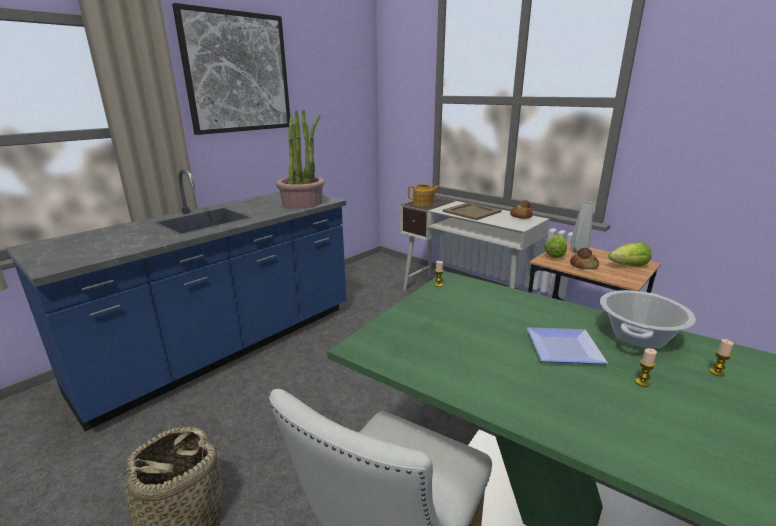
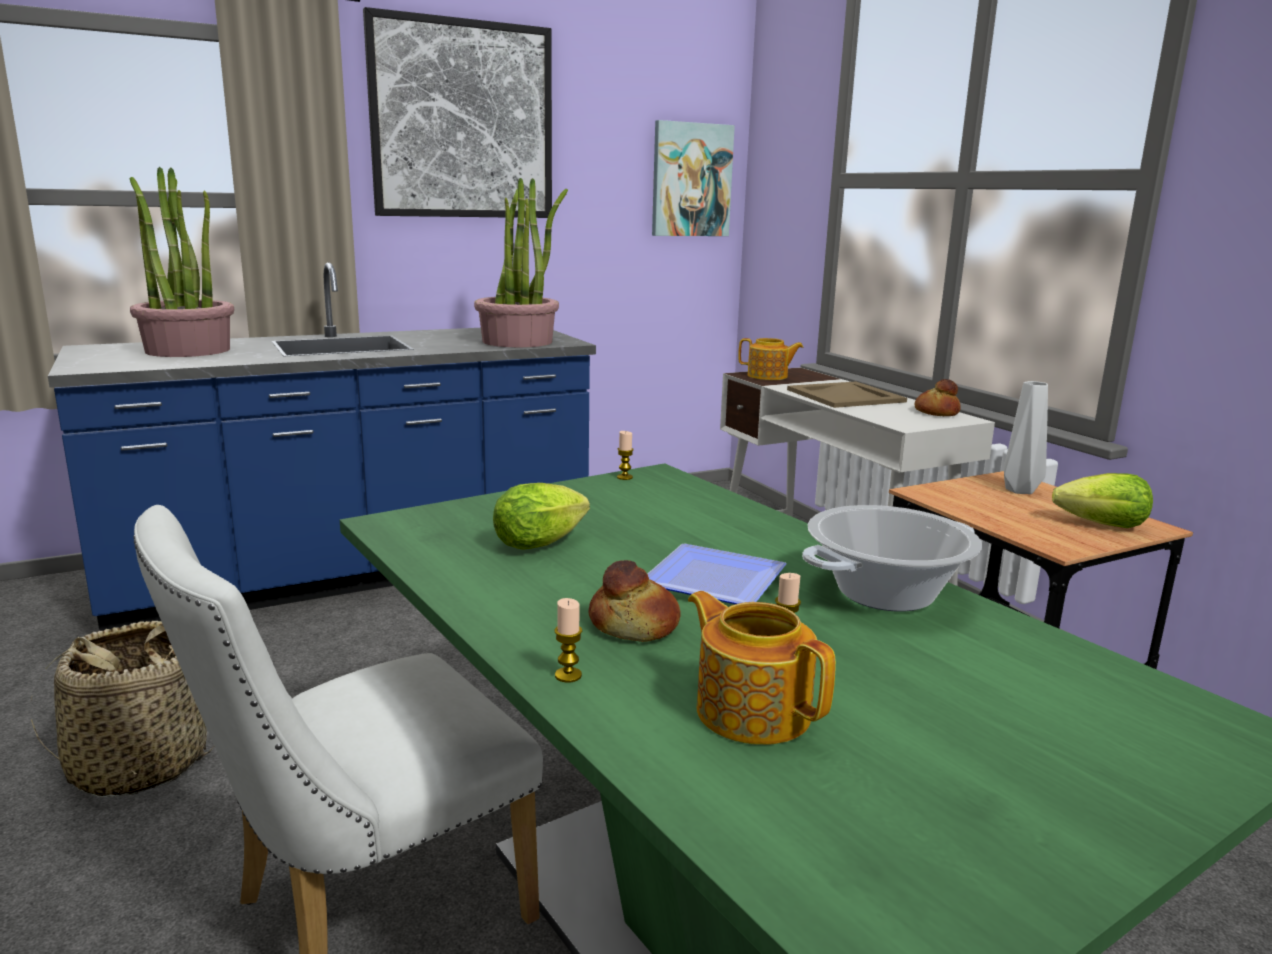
camera: 20 degrees right, 5 degrees down
lettuce [544,236,567,258] -> lettuce moved to [493,483,590,550]
bread [570,248,599,269] -> bread moved to [589,560,680,642]
candle [710,339,734,377] -> candle moved to [555,598,582,683]
none -> potted plant [129,167,234,357]
none -> picture [652,120,735,236]
none -> teapot [688,591,836,745]

